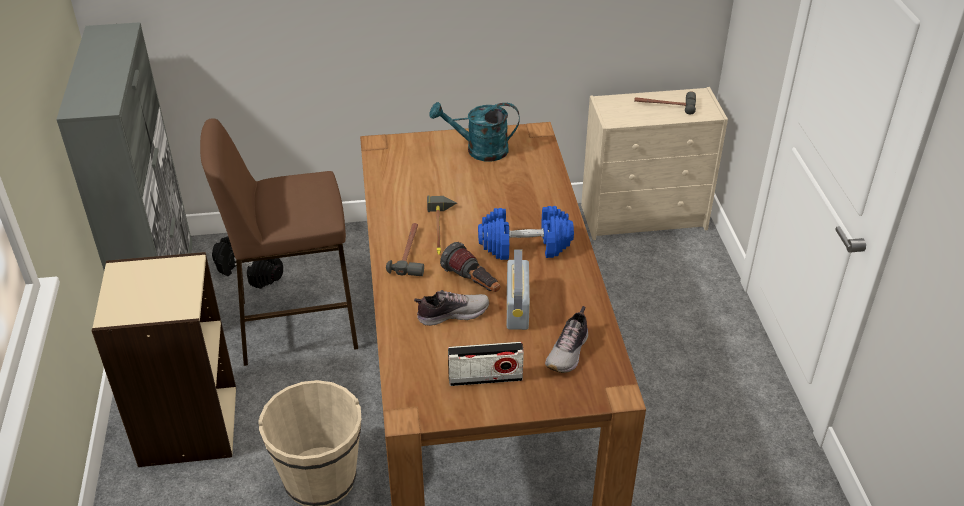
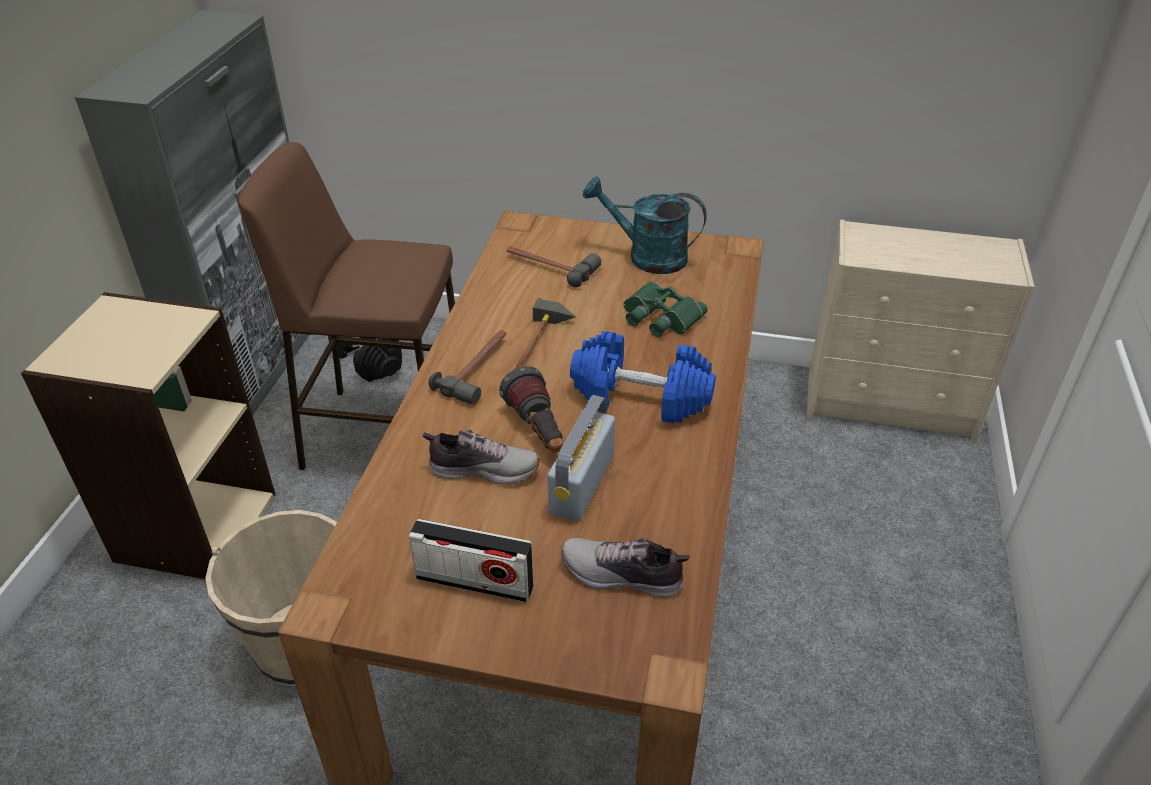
camera: 20 degrees right, 0 degrees up
shoe [545,306,588,373] -> shoe turned 60 degrees clockwise [561,538,690,598]
hammer [634,92,696,114] -> hammer moved to [507,246,601,287]
none -> green binoculars [623,281,708,337]

